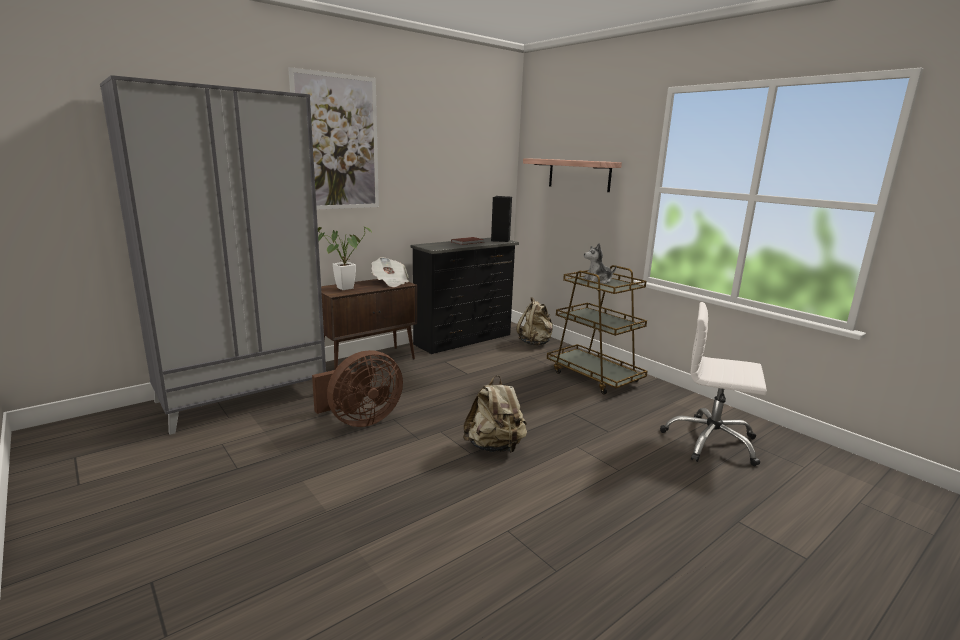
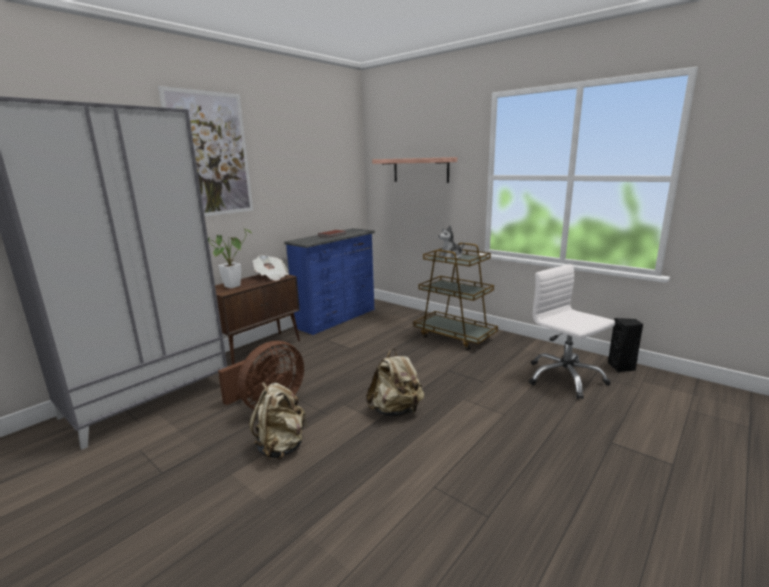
camera: 10 degrees left, 0 degrees up
black dresser [411,238,519,354] -> blue dresser [284,228,375,335]
black speaker [491,196,512,242] -> black speaker moved to [608,318,643,372]
beige backpack [517,297,553,345] -> beige backpack moved to [249,382,307,460]
white office chair [660,302,767,466] -> white office chair turned 45 degrees clockwise [529,264,615,399]

